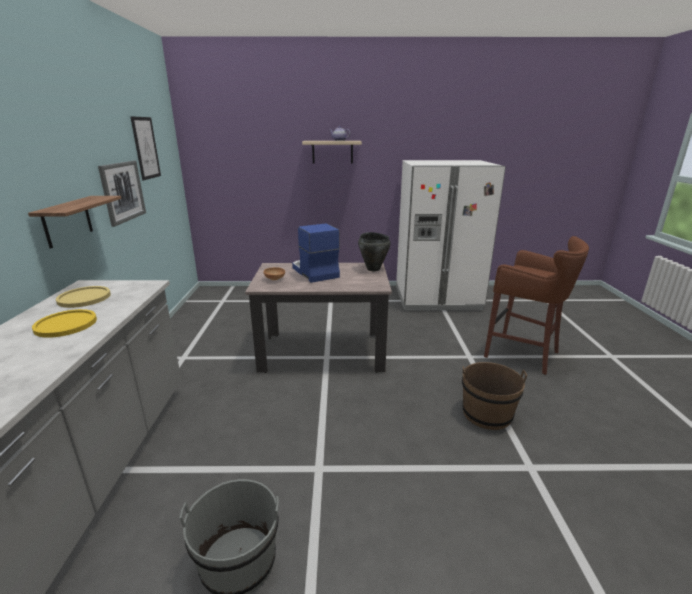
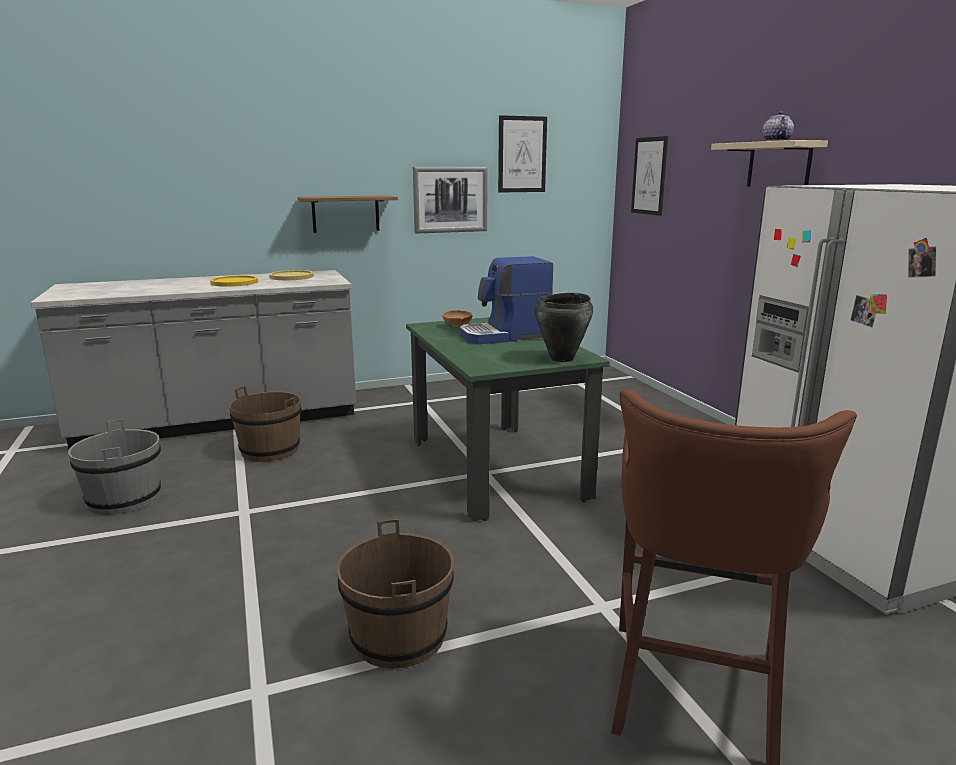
camera: 70 degrees right, 5 degrees down
beige dining table [245,263,392,373] -> green dining table [406,317,610,521]
coffee machine [292,224,340,283] -> coffee machine turned 150 degrees counterclockwise [459,256,553,344]
none -> brown bucket [229,386,301,462]
none -> picture [631,136,668,216]

